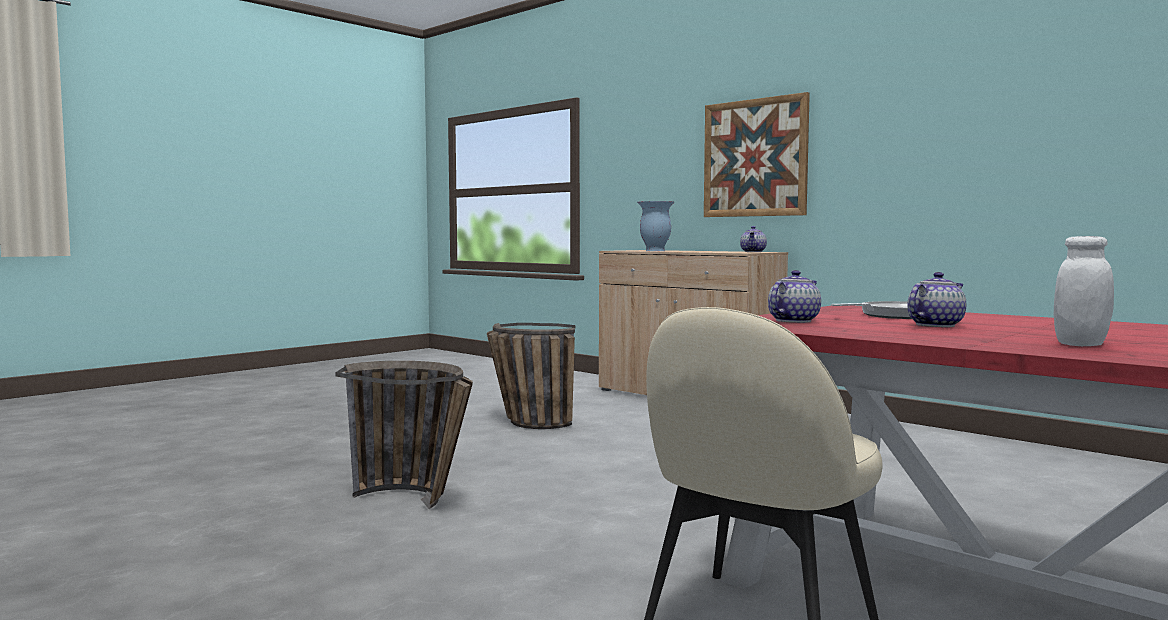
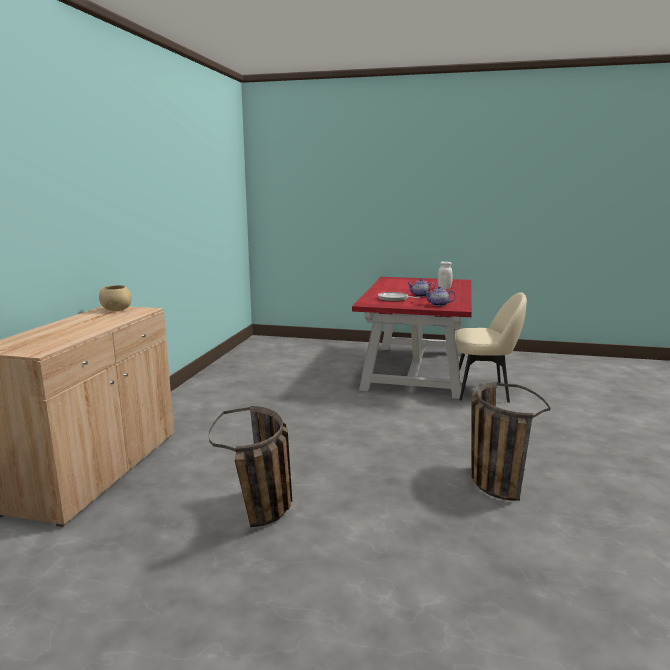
camera: 120 degrees left, 10 degrees up
vase [637,201,674,251] -> none
picture [704,92,810,217] -> none
teapot [740,226,767,252] -> beige bowl [99,285,132,311]

